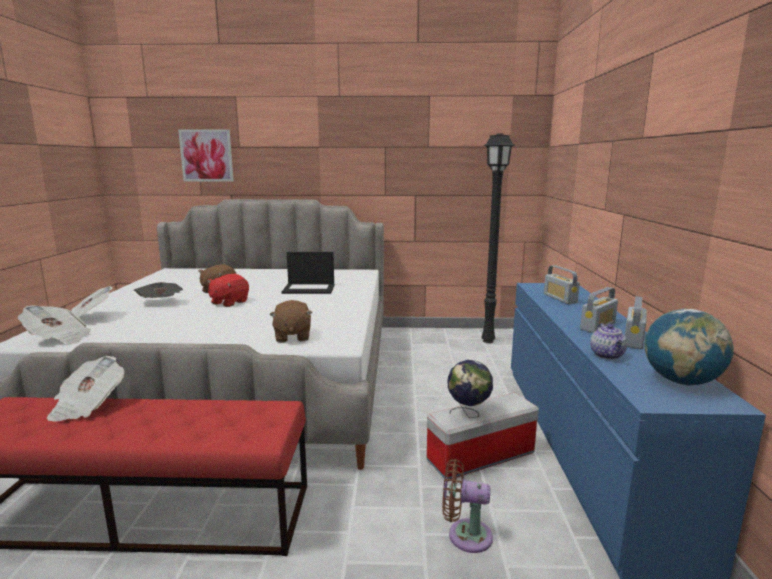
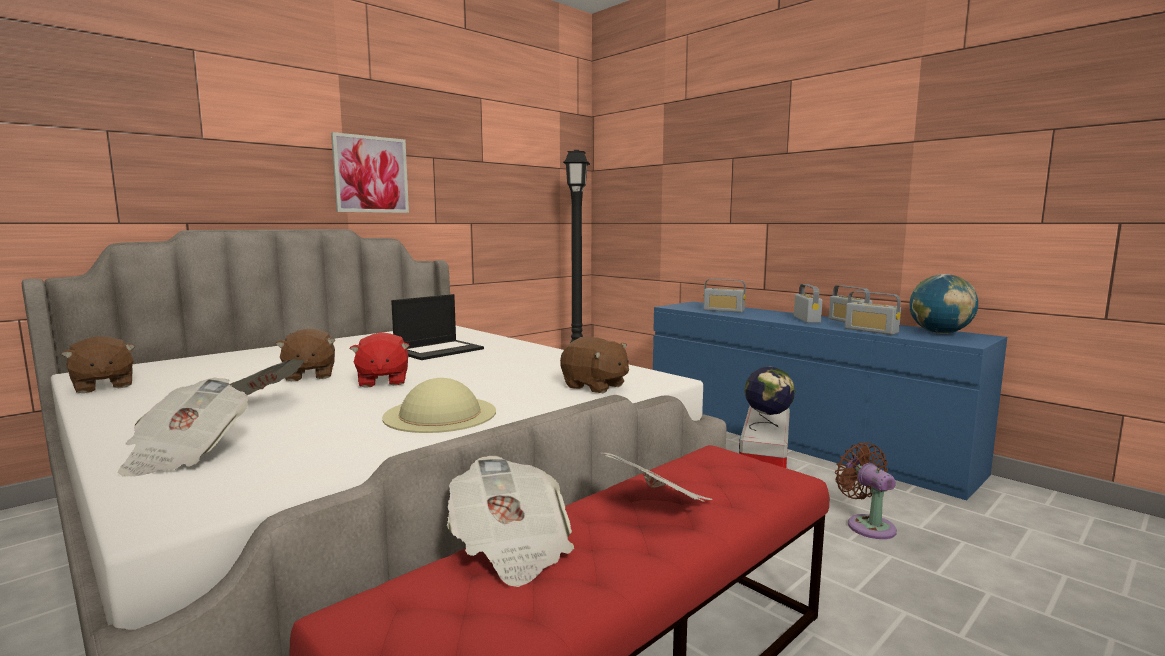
camera: 45 degrees left, 5 degrees down
newspaper [18,305,91,344] -> newspaper moved to [603,453,713,502]
picture [178,129,234,181] -> picture moved to [331,132,409,213]
brown fan [442,459,493,553] -> brown fan turned 105 degrees clockwise [835,443,897,539]
teapot [590,323,627,359] -> radio [845,291,901,335]
none -> brown plush toy [61,336,136,393]
none -> beige hat [382,378,496,433]

